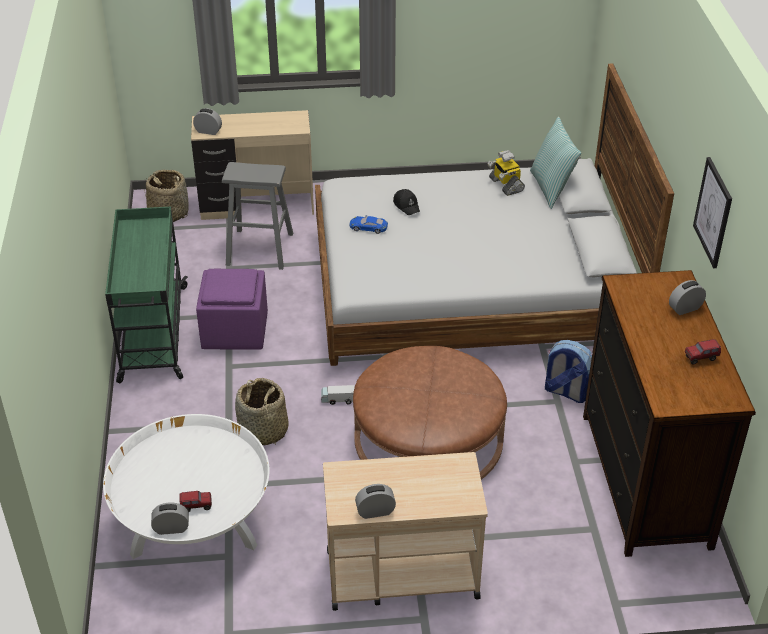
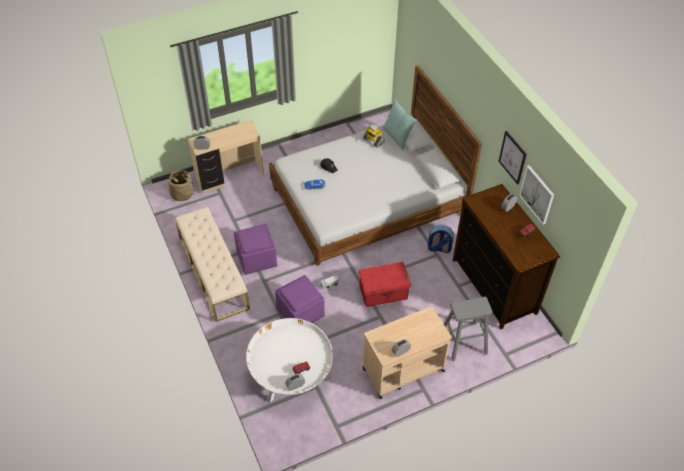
camera: 20 degrees left, 10 degrees up
green cart [105,206,188,383] -> beige bench [175,207,250,322]
grey stool [222,162,293,270] -> grey stool moved to [444,297,493,361]
basket [235,378,289,445] -> purple ottoman [275,275,325,323]
brown ottoman [353,346,507,479] -> red storage box [359,262,412,307]
none -> picture [519,165,554,225]

